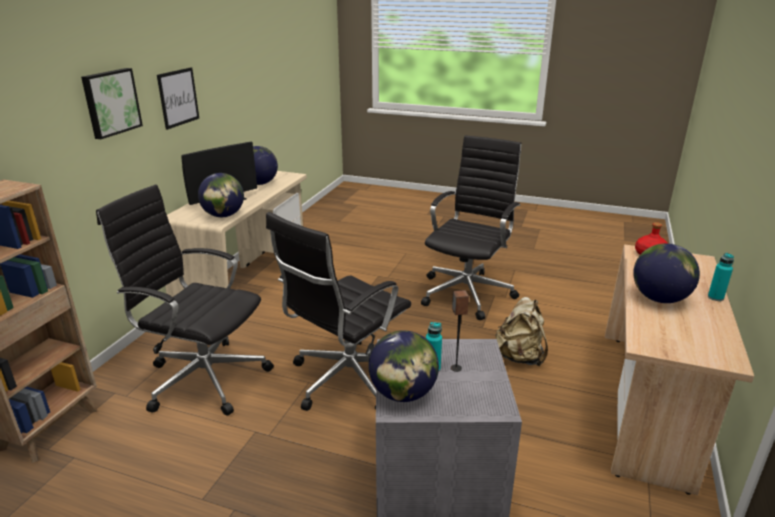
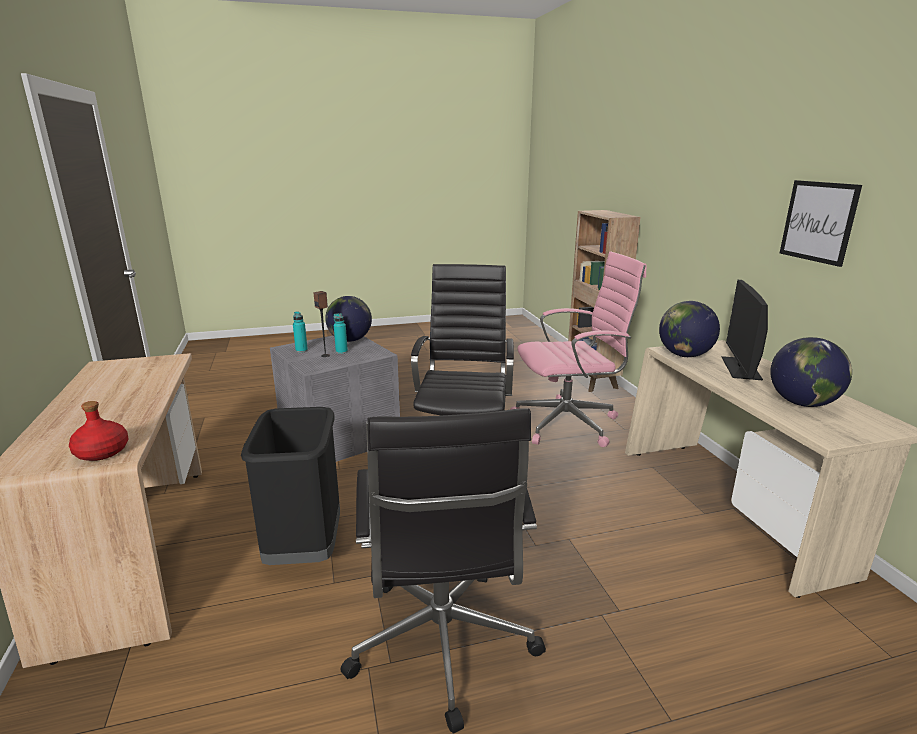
camera: 145 degrees right, 5 degrees down
picture [81,68,143,139] -> none
black office chair [96,184,274,415] -> pink office chair [510,252,647,447]
beige backpack [495,297,548,366] -> black trash can [241,407,340,565]
globe [633,243,700,303] -> none
turquoise bottle [708,253,734,301] -> turquoise bottle moved to [293,312,308,353]

